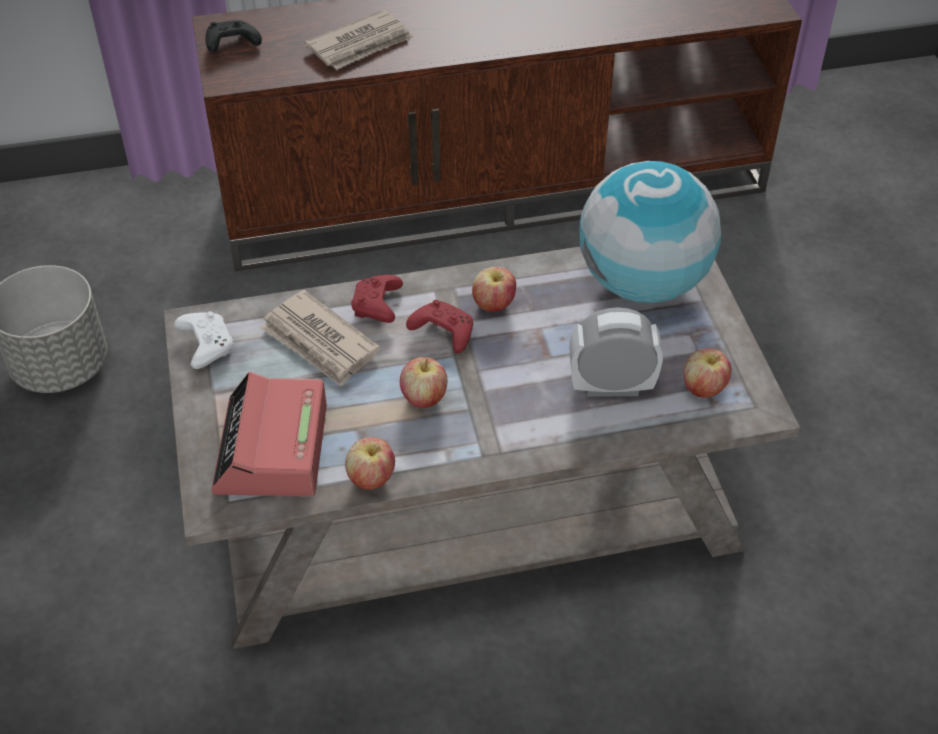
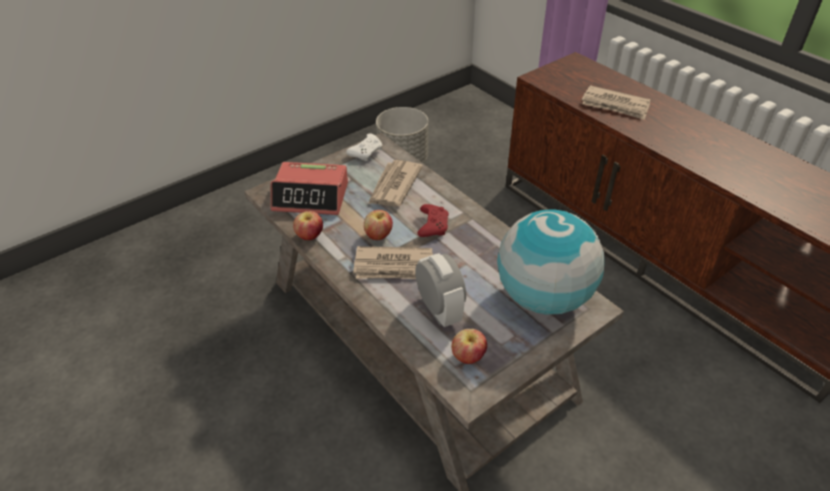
camera: 65 degrees right, 5 degrees down
black game controller [205,20,262,53] -> none
alarm clock [211,372,327,497] -> alarm clock turned 150 degrees counterclockwise [271,162,348,215]
red game controller [351,275,403,323] -> none
apple [472,267,516,312] -> none
none -> newspaper [353,246,433,279]

